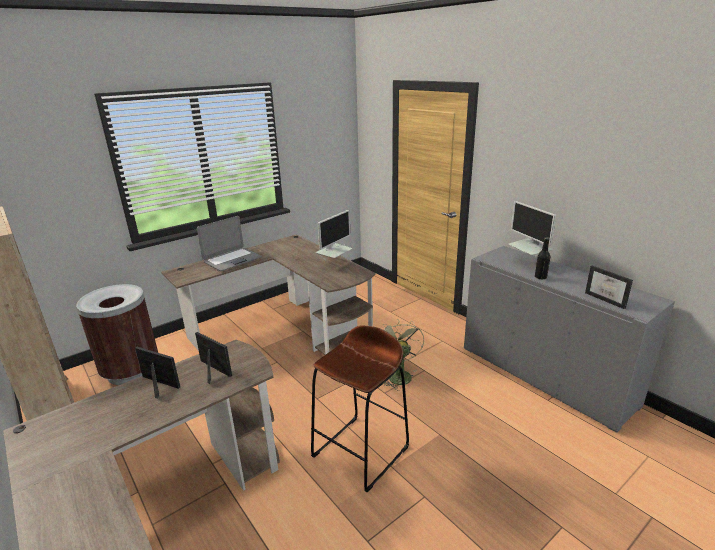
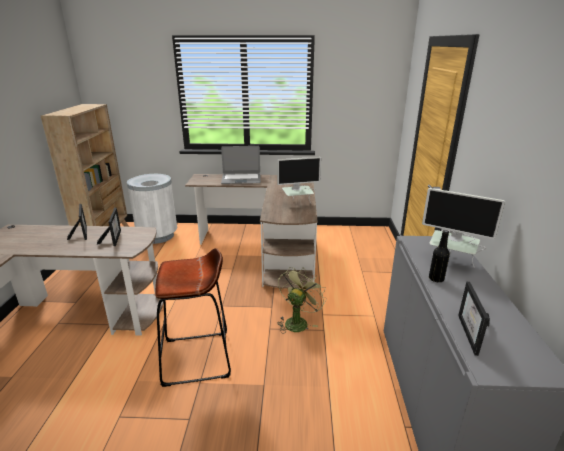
camera: 40 degrees right, 0 degrees up
brown trash can [76,284,158,385] -> white trash can [127,174,177,244]
monitor [509,201,556,259] -> monitor turned 75 degrees counterclockwise [422,188,505,267]

